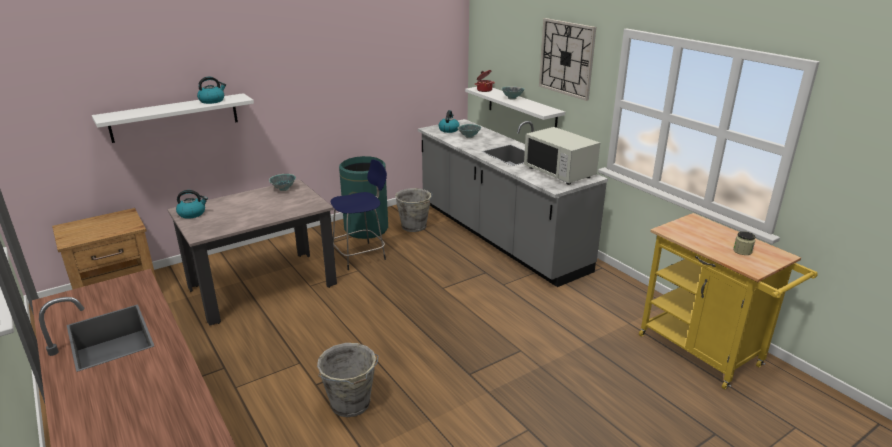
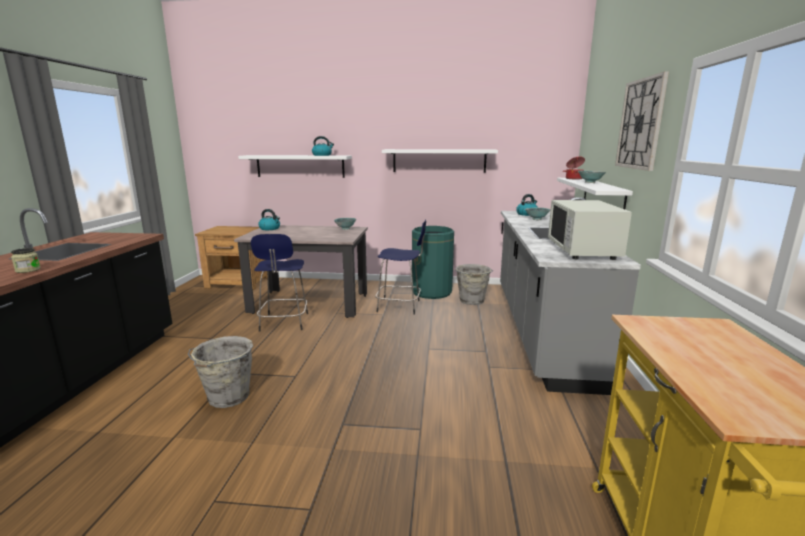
camera: 40 degrees right, 10 degrees down
jar [733,231,755,255] -> jar moved to [11,248,41,273]
none -> blue stool [251,234,308,332]
none -> white shelf [382,149,498,173]

